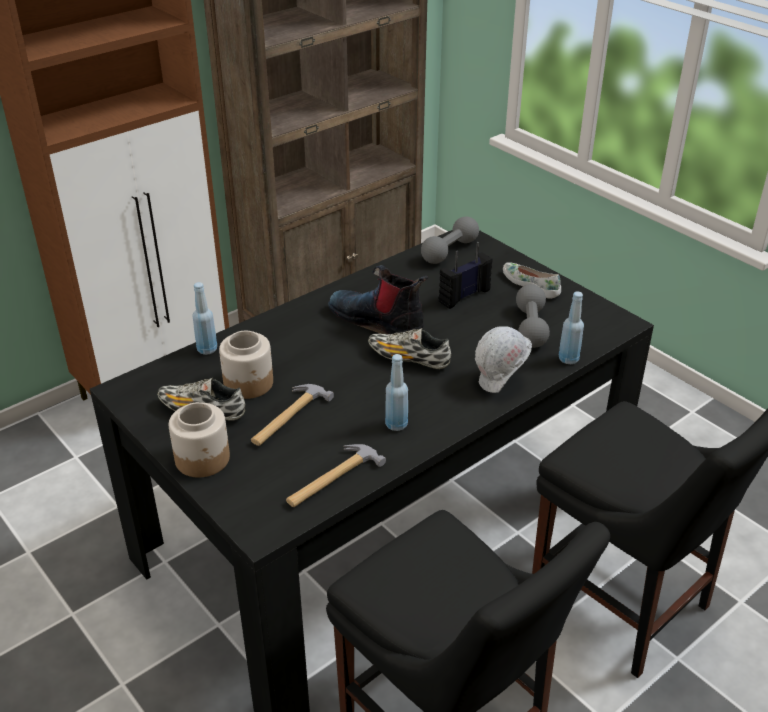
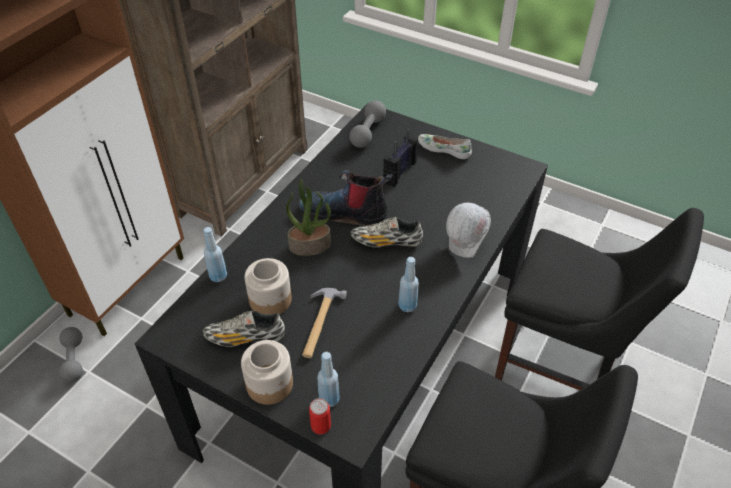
camera: 20 degrees left, 10 degrees up
hammer [286,444,386,507] -> none
grey dumbbell [516,284,550,348] -> grey dumbbell moved to [59,327,83,382]
blue bottle [559,291,584,364] -> blue bottle moved to [317,352,340,407]
none -> potted plant [286,179,331,256]
none -> can [309,398,331,434]

